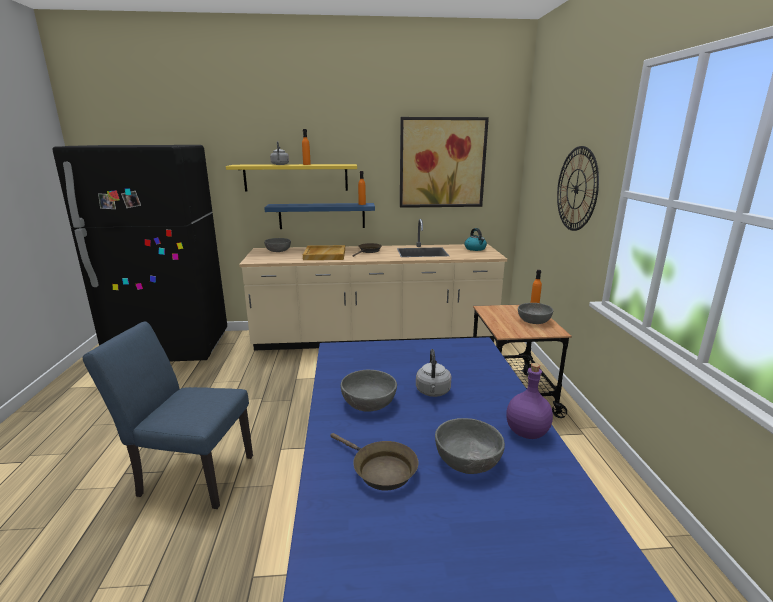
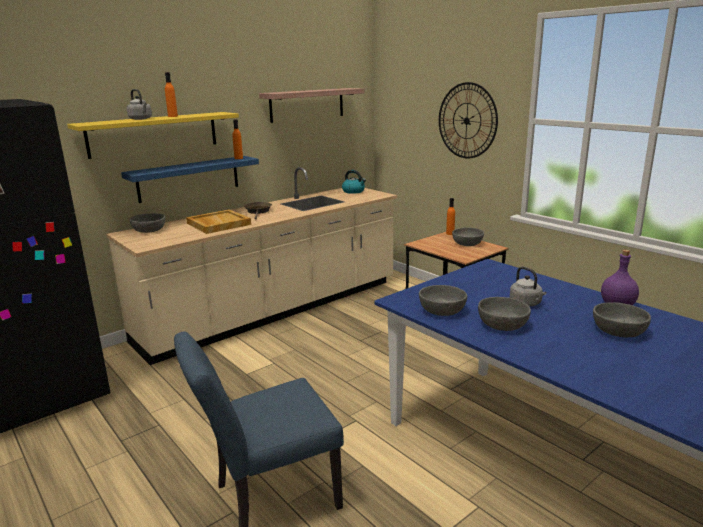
camera: 35 degrees left, 0 degrees up
brown frying pan [330,433,418,490] -> none
picture [400,117,489,208] -> shelf [259,88,364,123]
none -> grey bowl [419,285,467,316]

